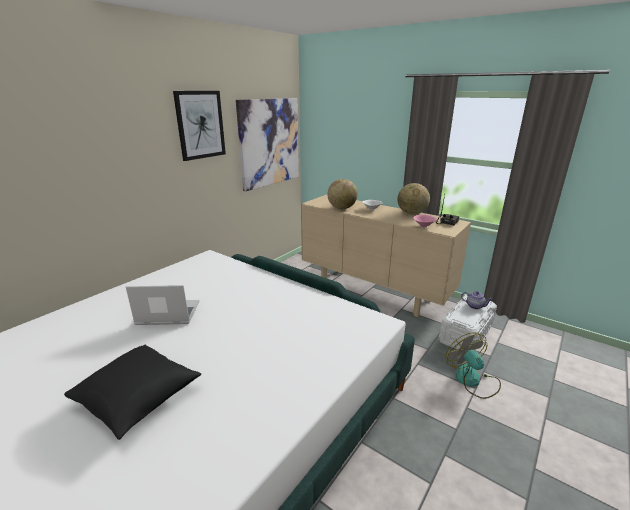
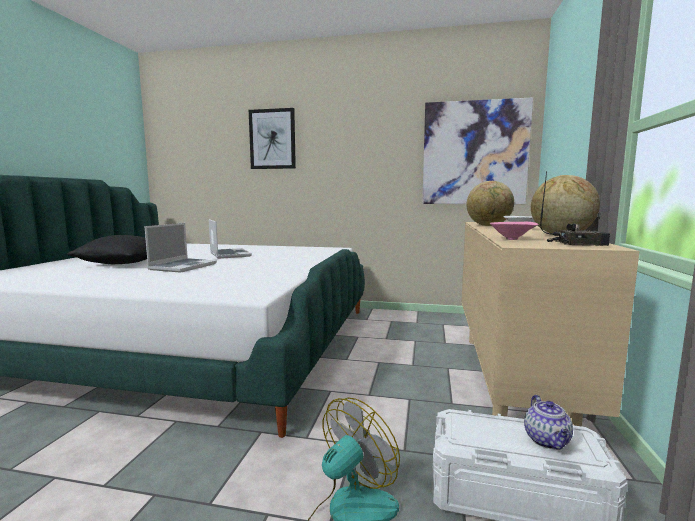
camera: 65 degrees right, 15 degrees down
picture [173,91,226,161] -> picture moved to [249,108,296,169]
none -> laptop [144,223,217,273]

